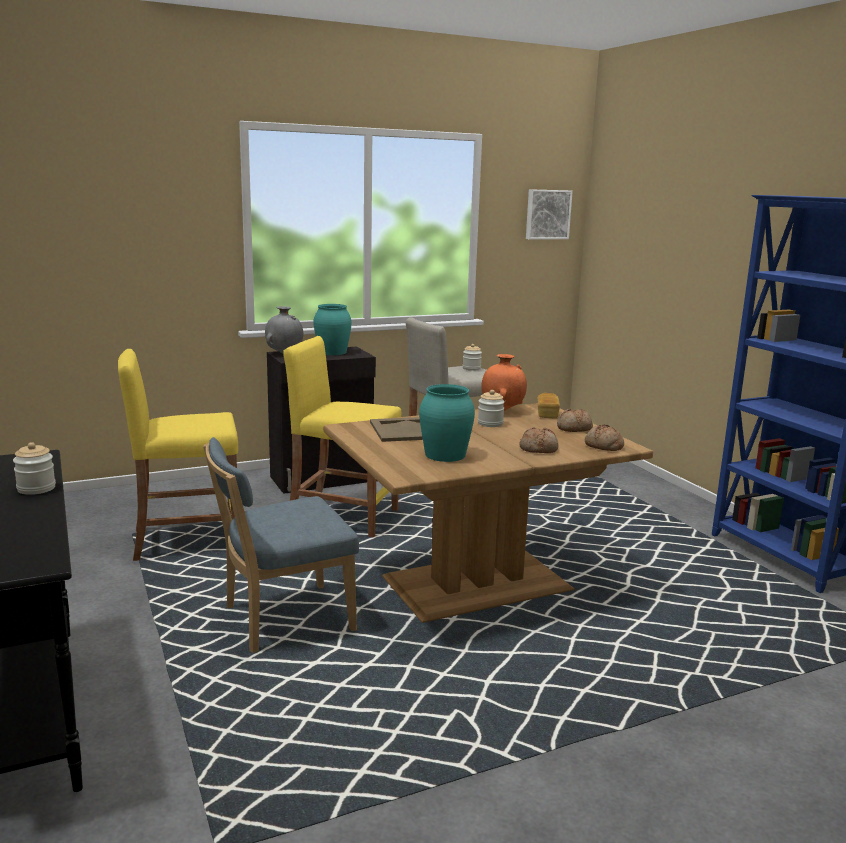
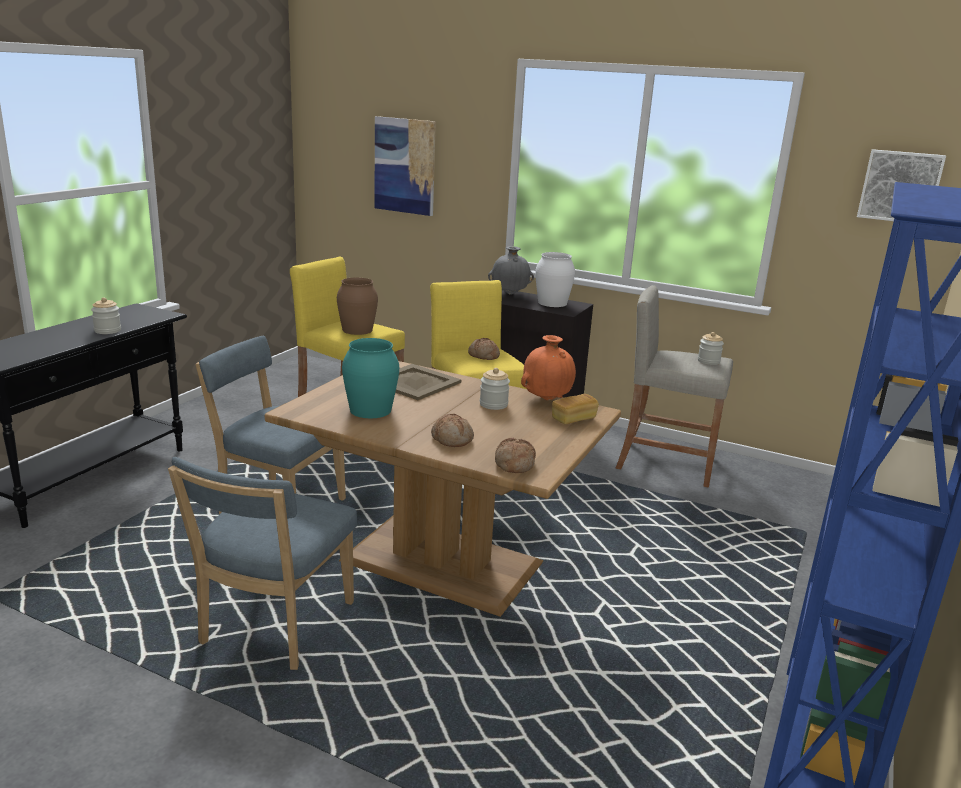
camera: 50 degrees right, 5 degrees up
turquoise vase [313,304,352,355] -> white vase [535,252,575,307]
bread [557,409,593,432] -> bread moved to [468,338,500,360]
none -> blue chair [168,457,357,670]
none -> brown vase [337,277,378,335]
none -> picture [374,116,436,216]

